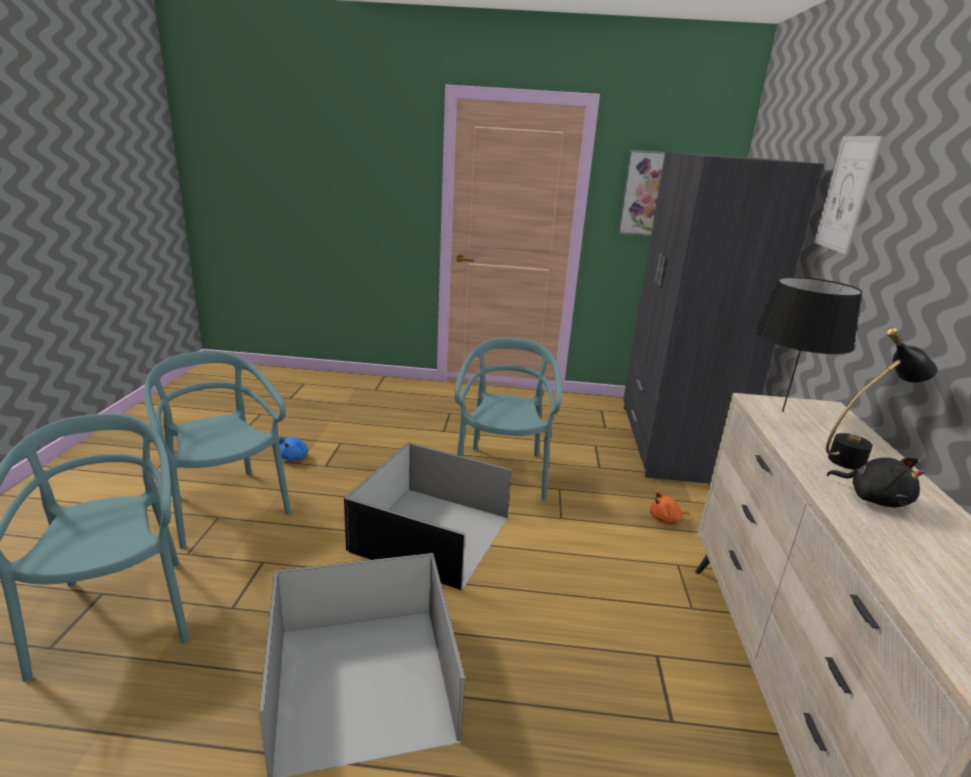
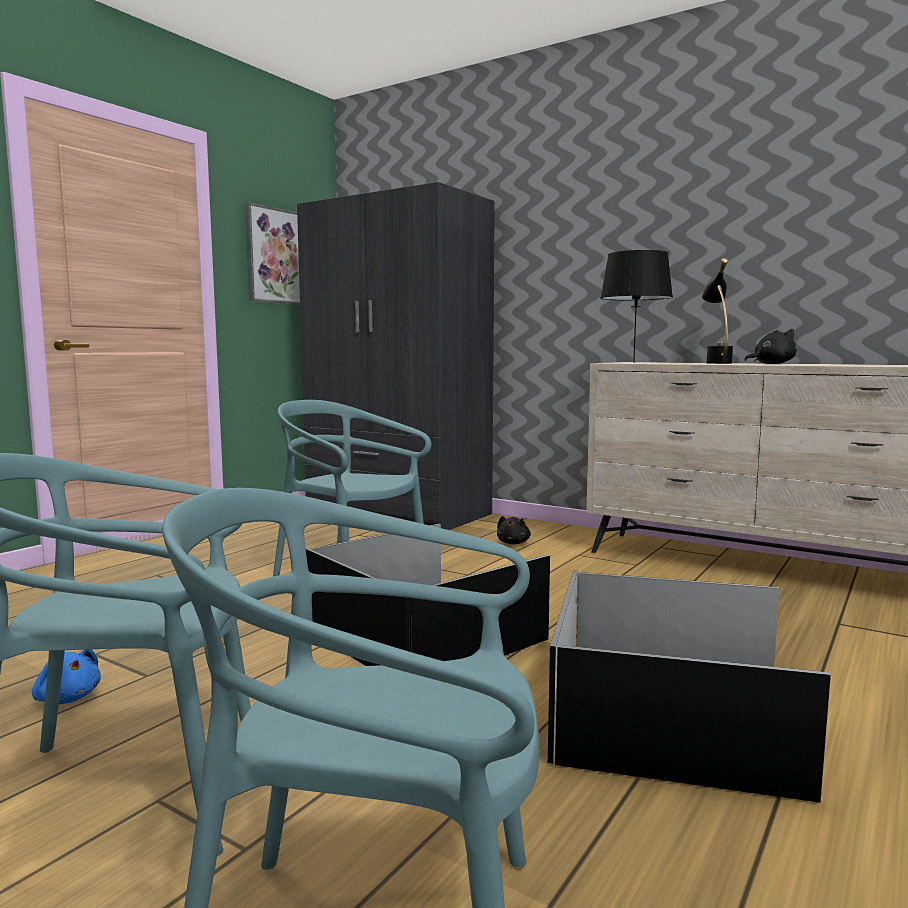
camera: 60 degrees left, 15 degrees down
orange plush toy [650,492,689,525] -> black plush toy [497,516,531,544]
picture [814,136,884,255] -> none

